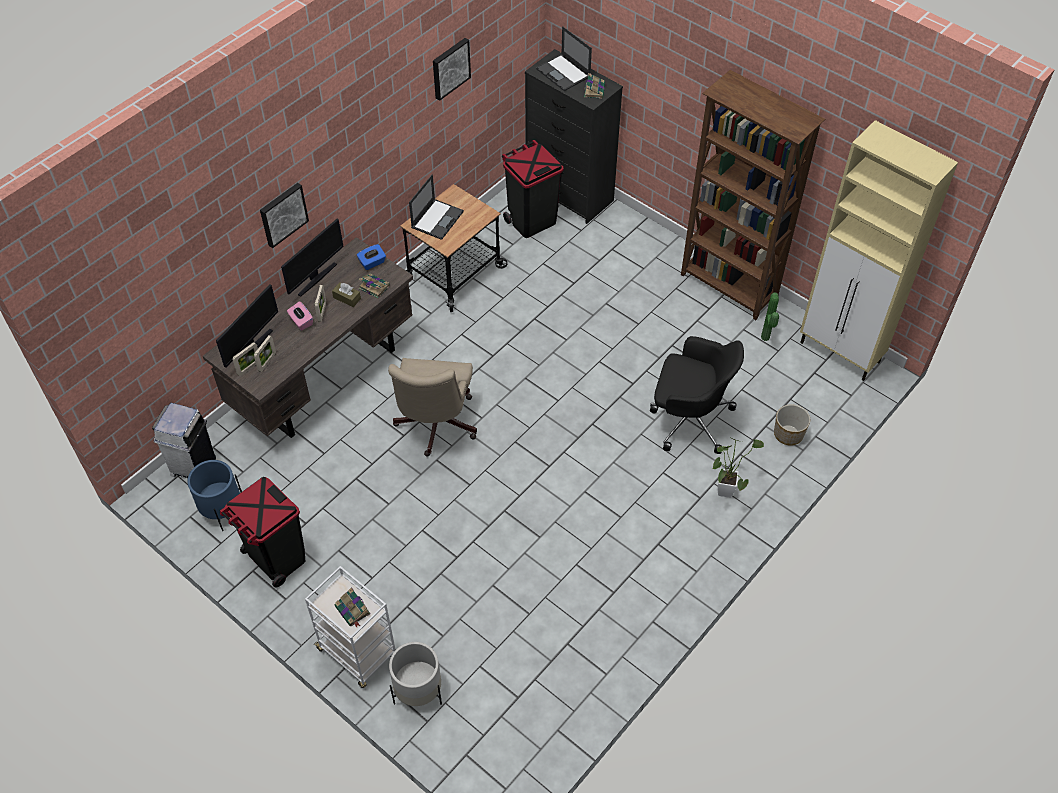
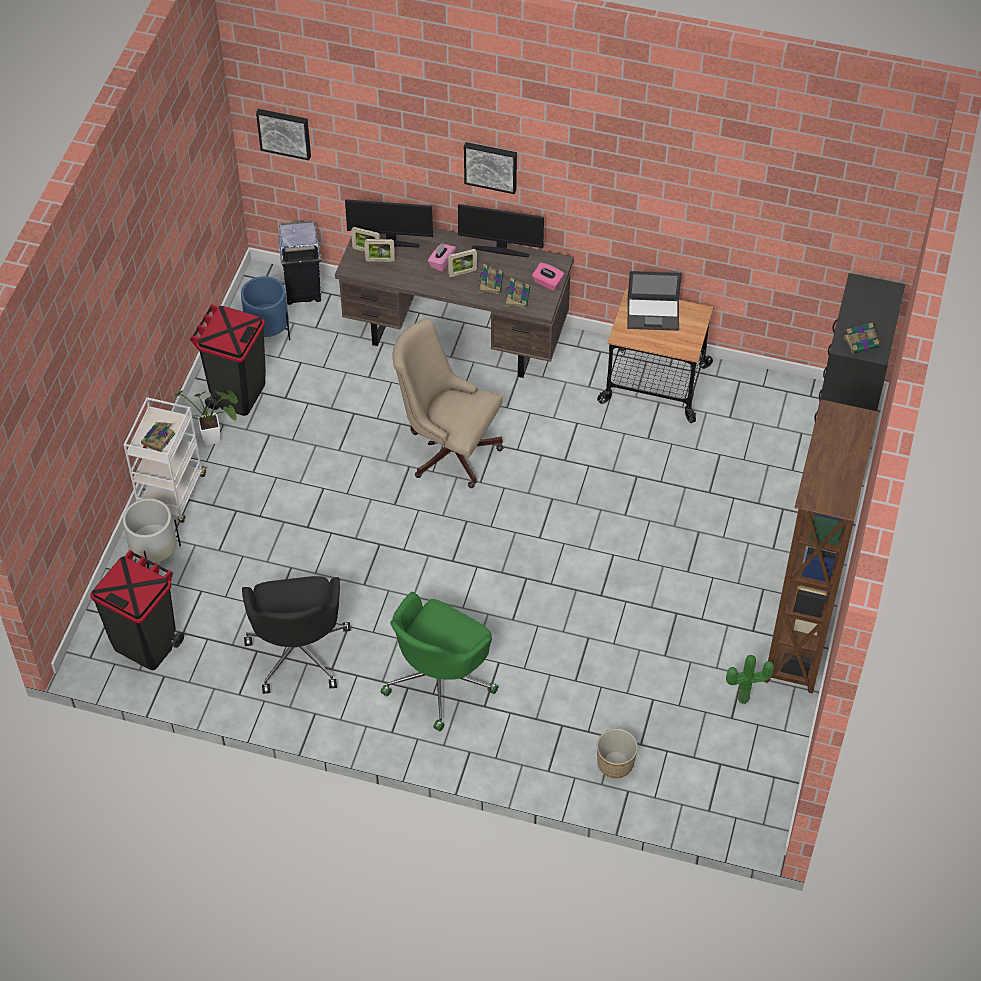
camera: 65 degrees right, 0 degrees up
brown tissue box [332,282,361,307] -> book [479,264,503,294]
blue tissue box [357,244,386,270] -> pink tissue box [532,263,564,291]
beige office chair [388,358,477,457] -> beige office chair turned 45 degrees clockwise [392,318,503,488]
picture [433,38,471,101] -> picture moved to [256,109,311,160]
black trash can [502,140,564,238] -> black trash can moved to [90,550,184,670]
laptop [536,26,592,91] -> none
black office chair [650,336,744,454] -> black office chair moved to [242,576,351,694]
potted plant [713,438,764,498] -> potted plant moved to [173,389,239,445]
beige cabinet [800,120,958,381] -> none
none -> green office chair [381,592,498,731]

